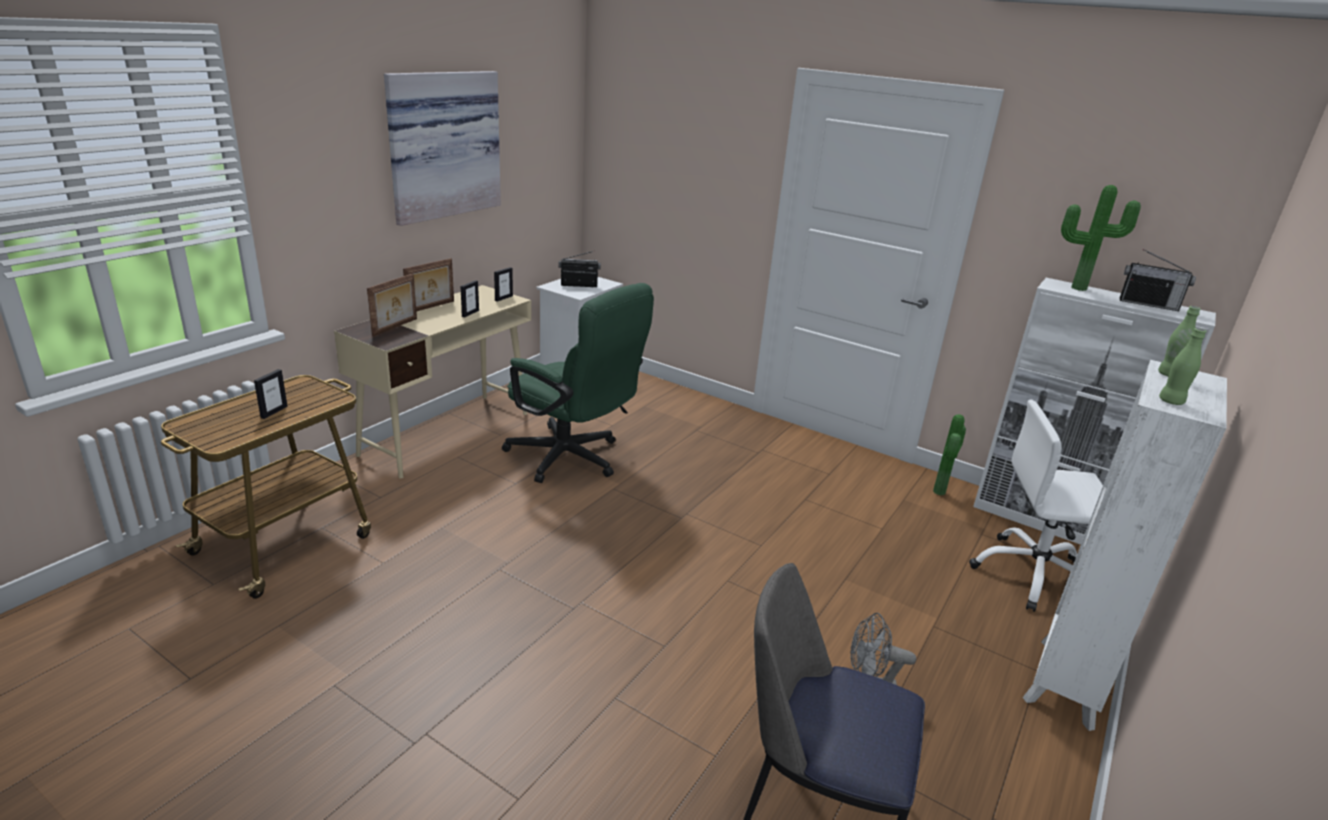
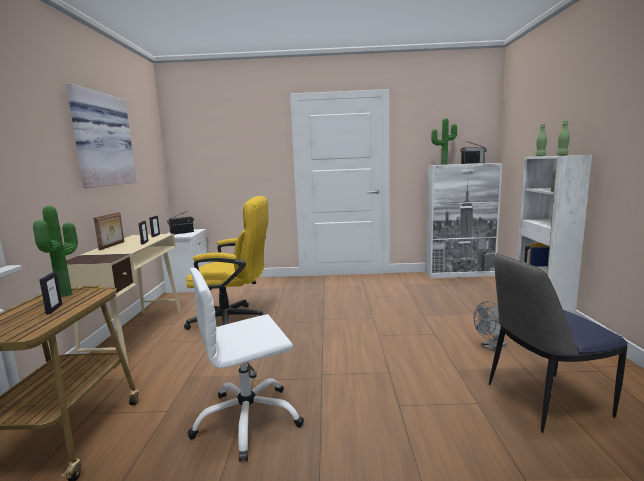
camera: 30 degrees left, 15 degrees down
picture frame [367,273,417,336] -> none
green office chair [502,283,654,483] -> yellow office chair [184,196,269,330]
potted plant [933,414,966,495] -> potted plant moved to [33,206,78,297]
white office chair [969,399,1103,612] -> white office chair moved to [188,268,304,462]

